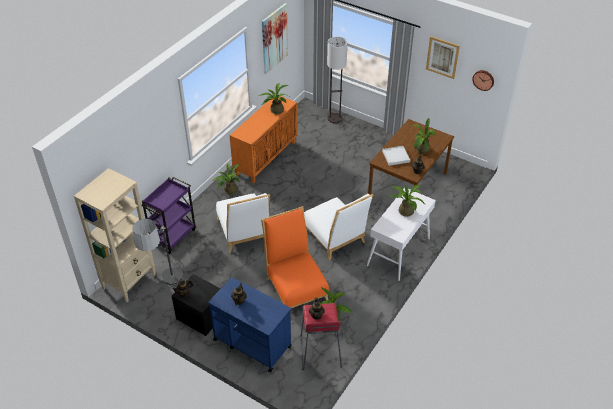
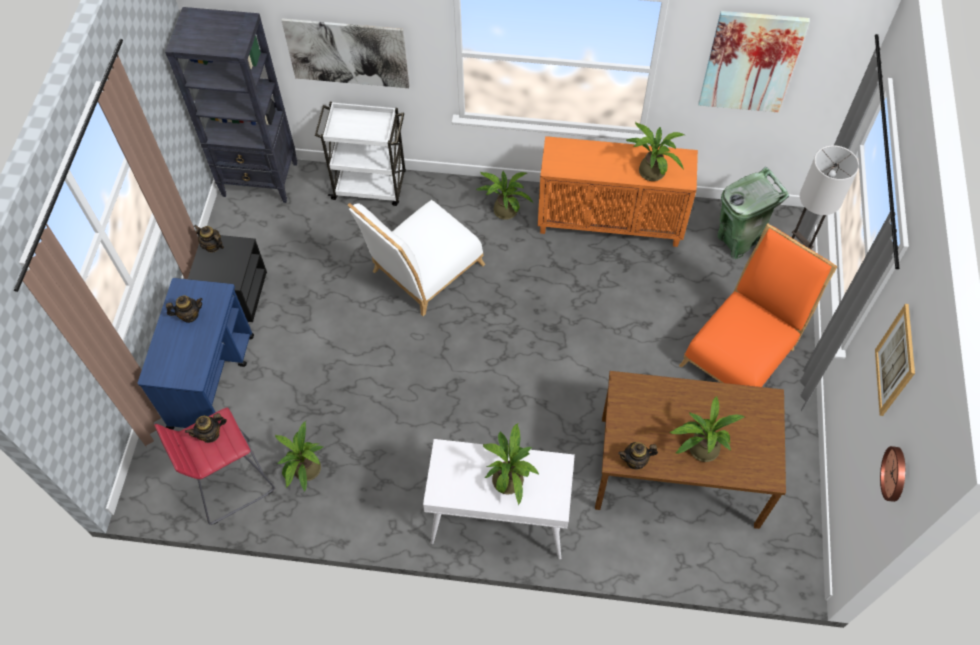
camera: 65 degrees right, 15 degrees up
beige bookcase [74,168,155,302] -> black bookcase [165,7,297,203]
floor lamp [132,219,183,288] -> none
purple cart [142,177,196,254] -> white cart [315,102,406,206]
orange chair [261,206,329,308] -> orange chair moved to [679,223,838,387]
white chair [304,194,373,260] -> none
white tray [382,146,410,166] -> none
none -> picture [281,18,409,88]
none -> green trash can [717,167,789,259]

